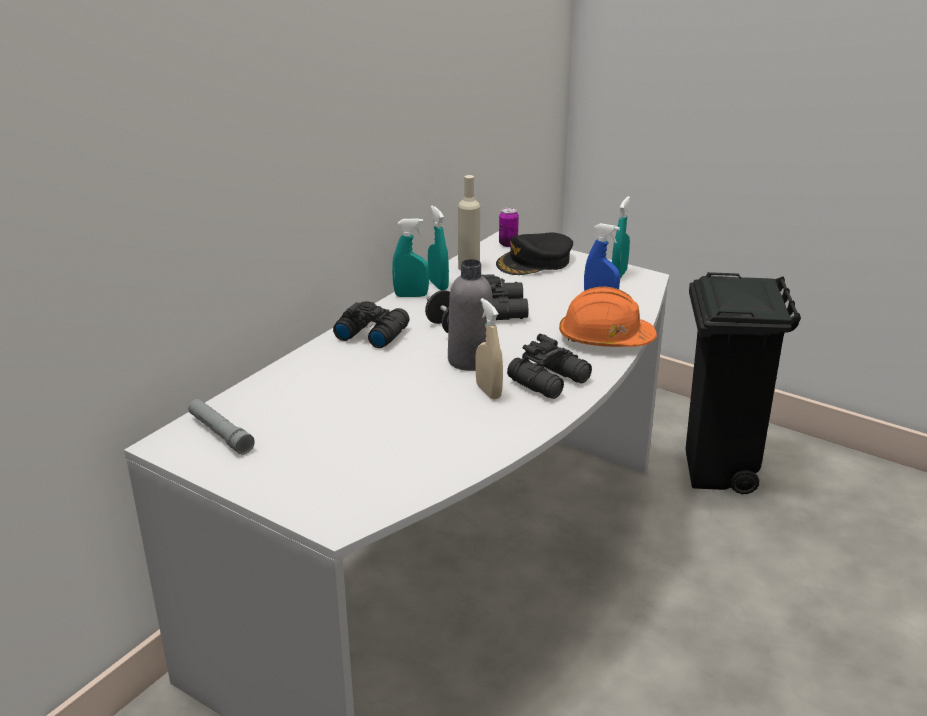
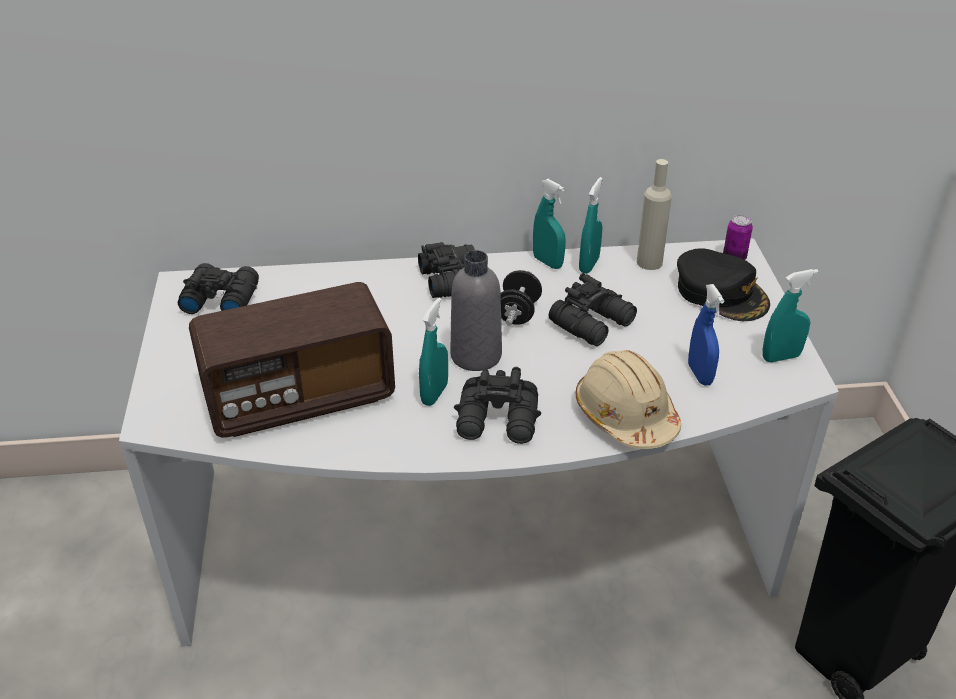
camera: 50 degrees right, 10 degrees up
grey flashlight [188,399,255,454] -> black binoculars [178,263,259,314]
beige spray bottle [476,298,503,399] -> turquoise spray bottle [419,298,448,406]
black cap [496,232,573,275] -> black cap turned 150 degrees counterclockwise [677,248,770,321]
orange hard hat [559,287,657,347] -> beige hard hat [576,350,681,449]
none -> radio [189,282,395,438]

